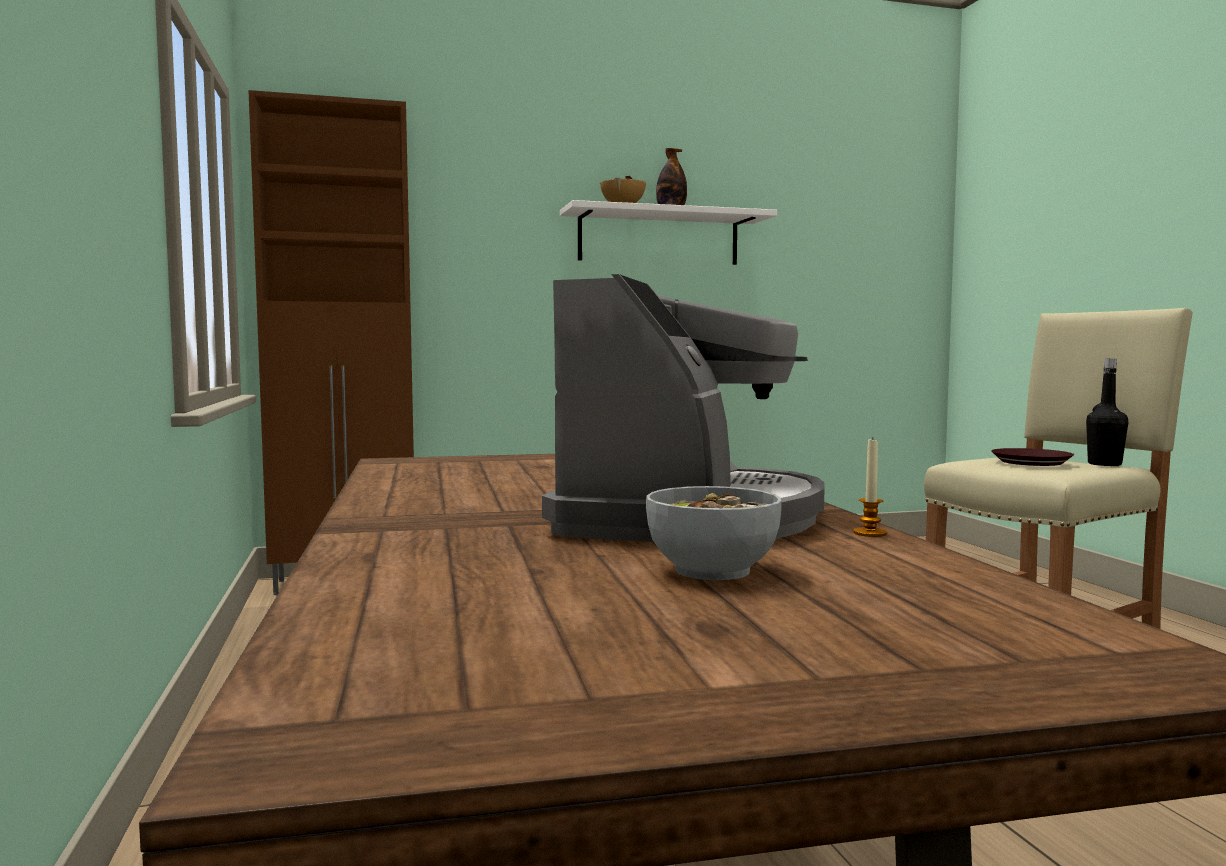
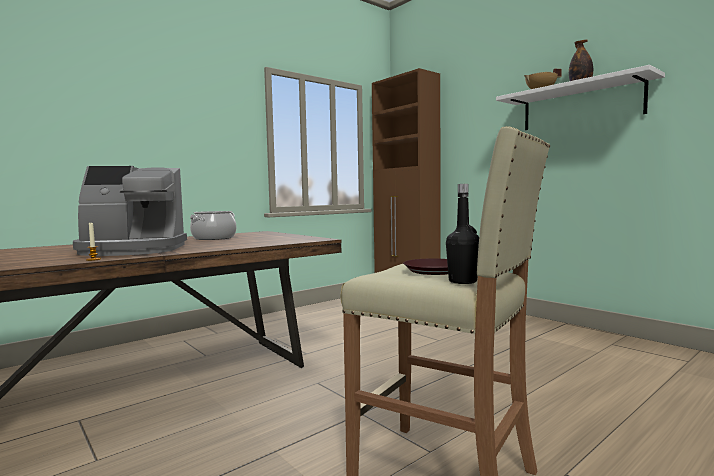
camera: 65 degrees right, 0 degrees up
bowl [646,486,781,581] -> none
none -> cooking pot [190,211,236,240]

